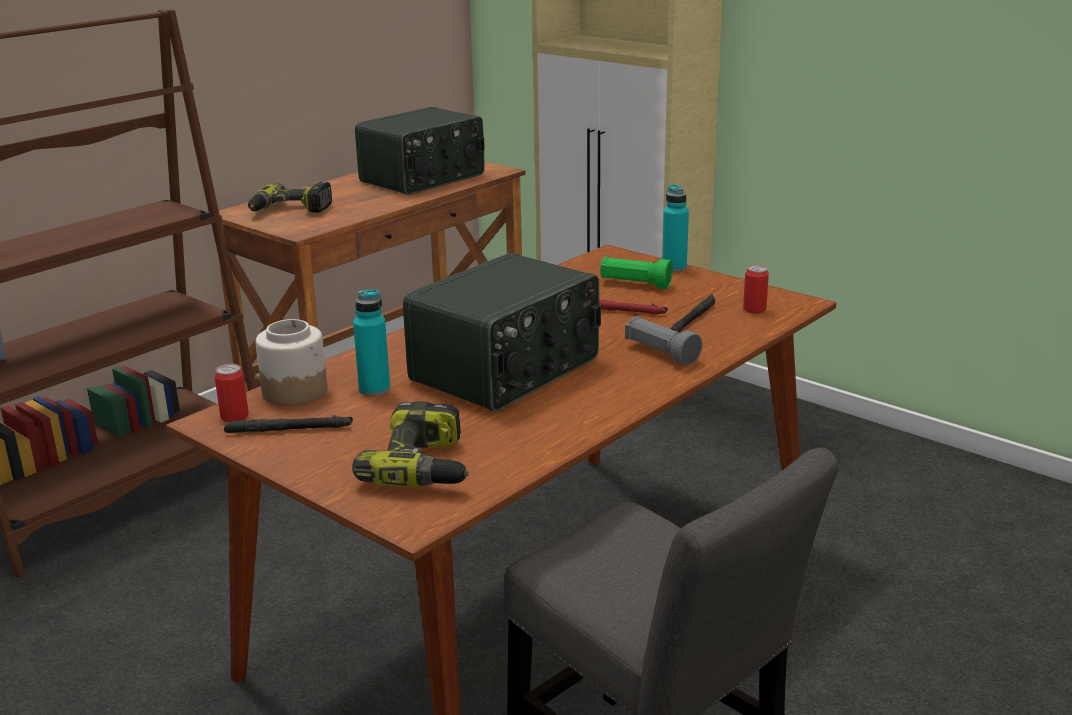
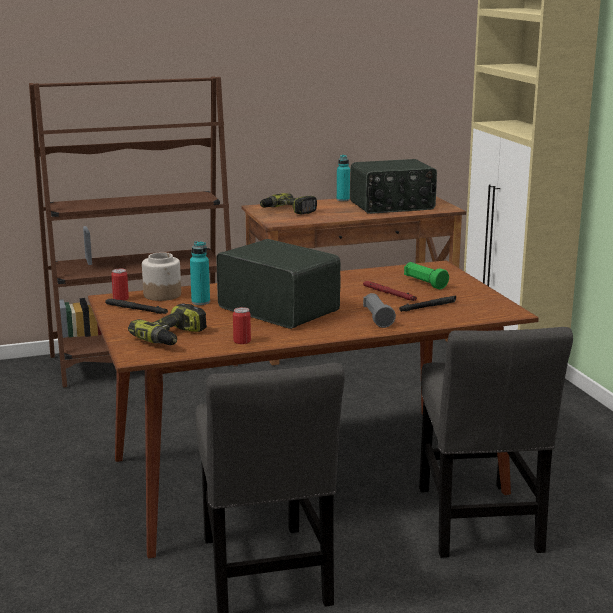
camera: 30 degrees right, 5 degrees down
radio [403,253,601,412] -> radio turned 120 degrees counterclockwise [216,239,341,329]
turquoise bottle [662,185,689,272] -> turquoise bottle moved to [337,155,350,201]
can [743,265,769,313] -> can moved to [233,307,251,344]
none -> grey chair [419,327,573,558]

